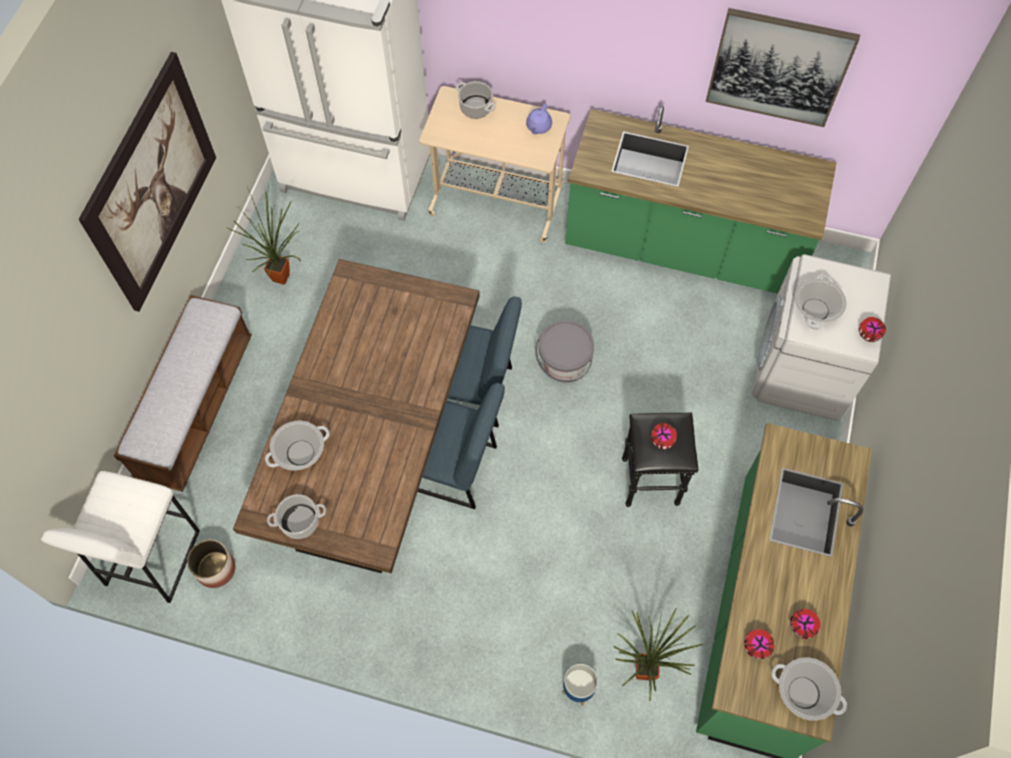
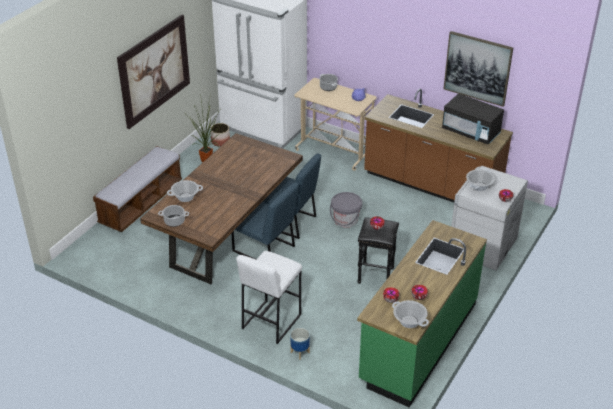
camera: 15 degrees right, 25 degrees down
white stool [41,471,200,603] -> white stool moved to [236,251,302,344]
planter [187,540,235,588] -> planter moved to [211,123,230,147]
green counter [565,106,837,294] -> brown counter [364,89,513,202]
potted plant [613,608,703,701] -> none
none -> black microwave [442,94,504,145]

